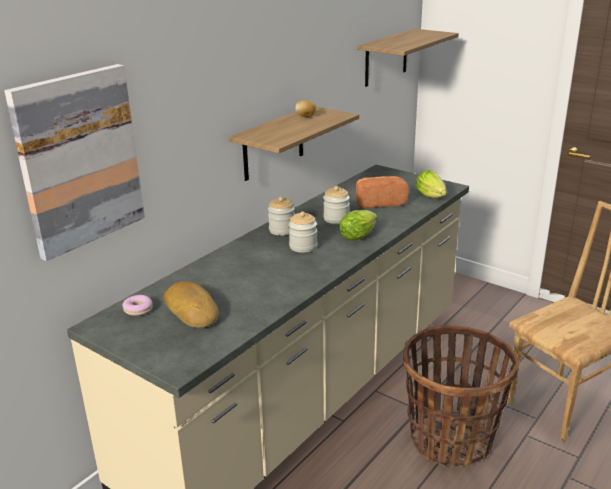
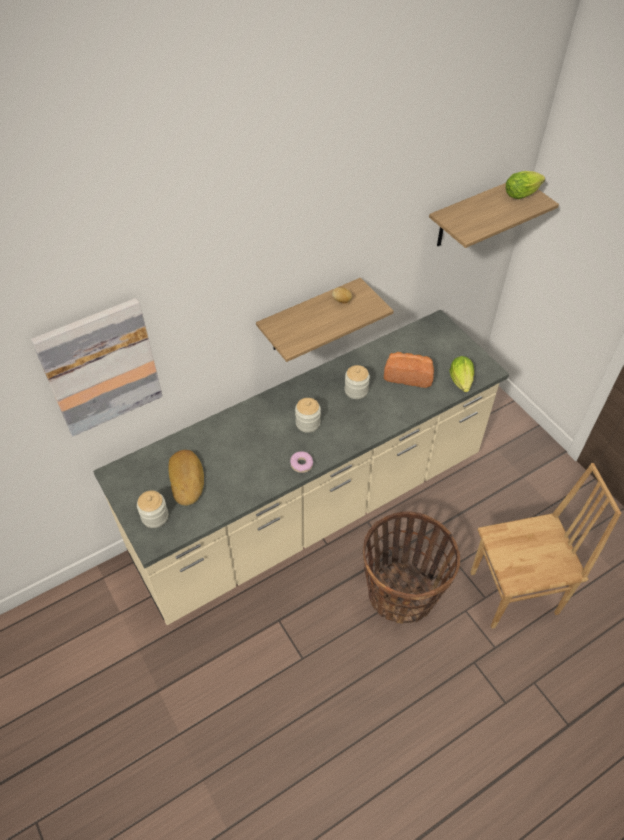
camera: 20 degrees right, 25 degrees up
donut [123,295,153,316] -> donut moved to [290,451,313,473]
jar [268,196,295,236] -> jar moved to [137,491,168,528]
lettuce [339,210,377,240] -> lettuce moved to [506,171,545,199]

